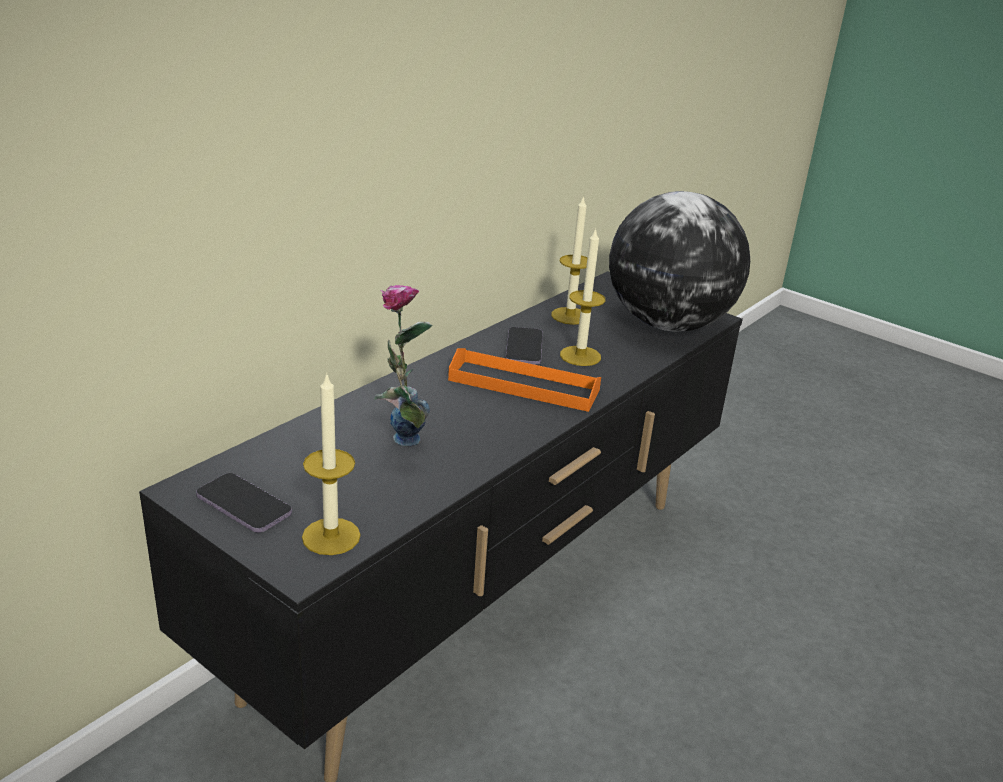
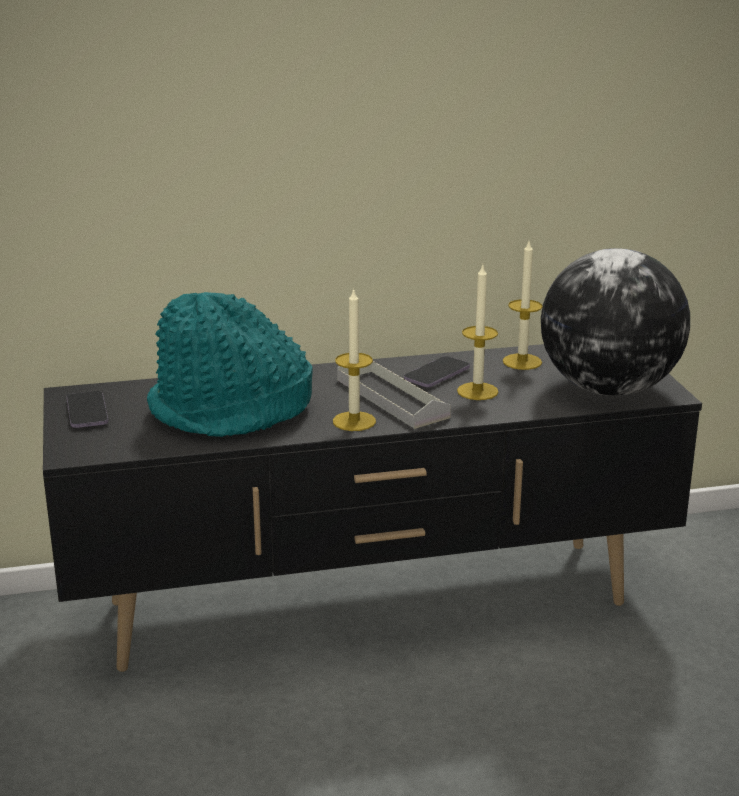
camera: 40 degrees right, 5 degrees down
candle [302,372,361,555] -> candle moved to [333,288,376,431]
vase [374,285,433,447] -> turquoise hat [147,292,312,437]
orange tray [448,348,601,412] -> grey tray [337,361,451,429]

